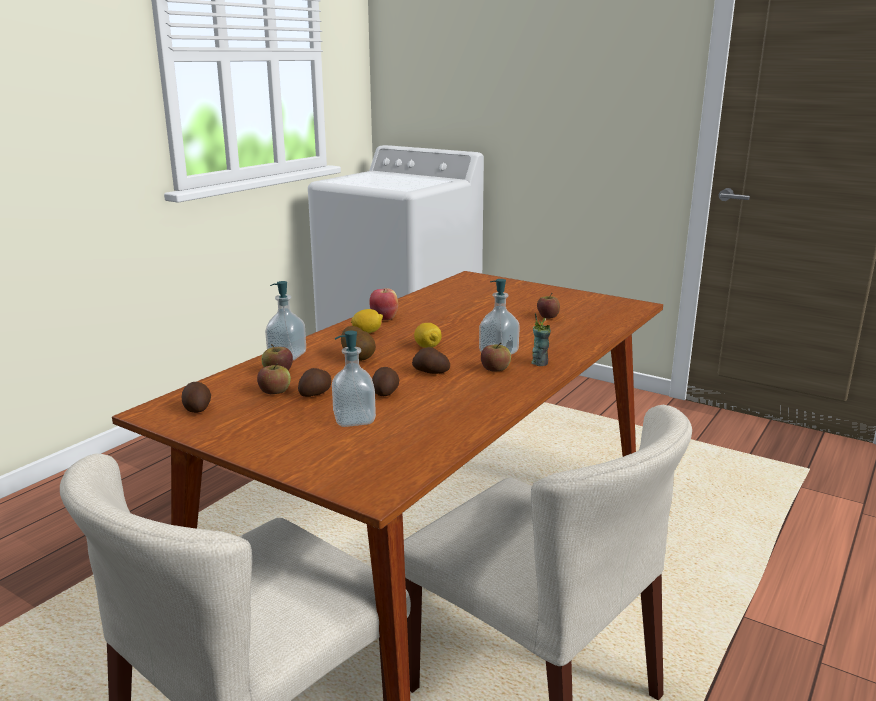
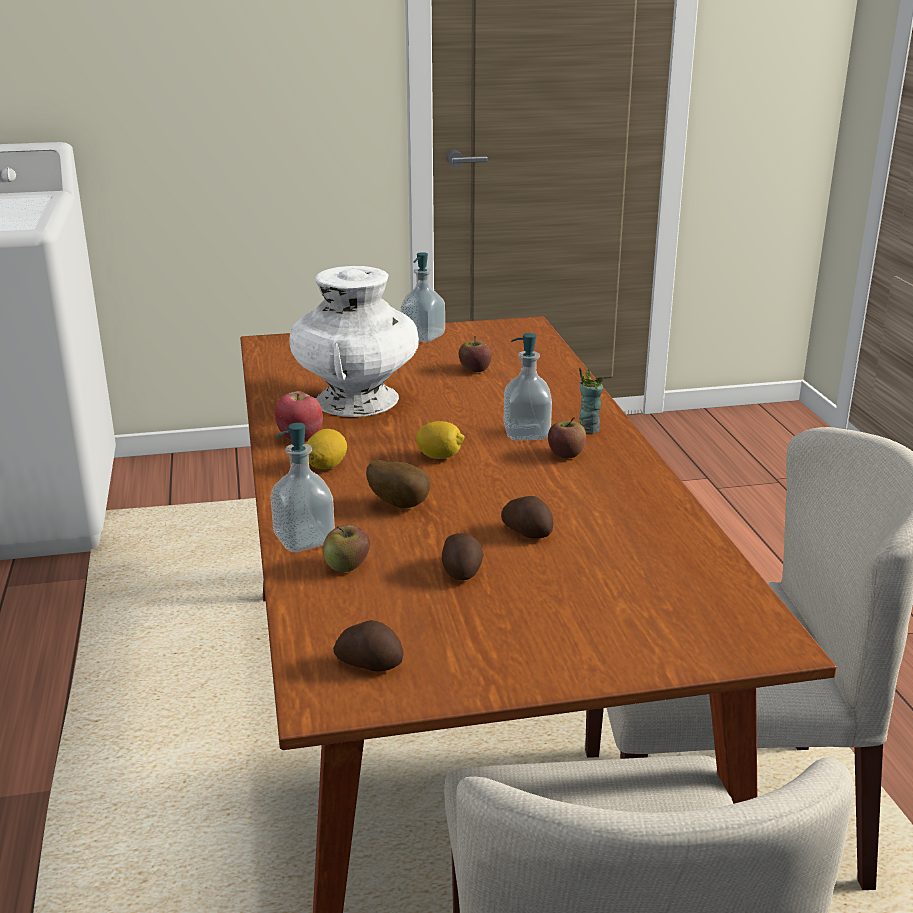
camera: 45 degrees left, 5 degrees up
apple [257,363,291,394] -> none
soap dispenser [332,331,376,427] -> soap dispenser moved to [401,252,445,342]
potato [412,347,450,374] -> none
none -> white vase [289,266,419,417]

